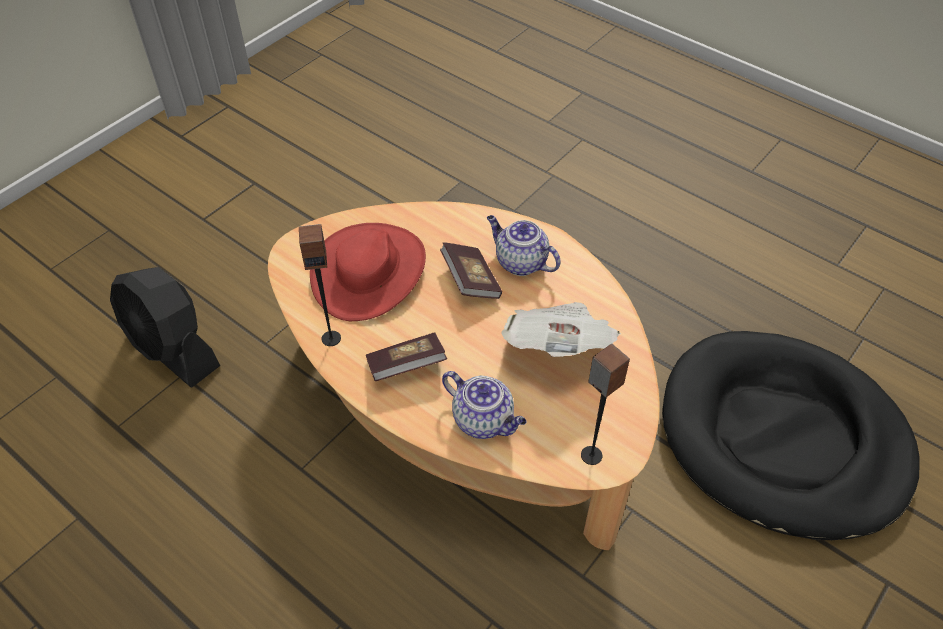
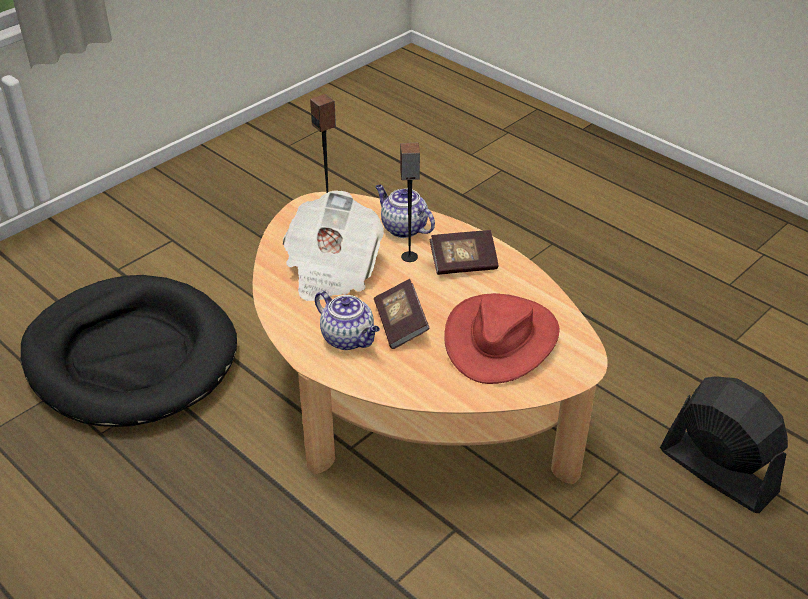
camera: 175 degrees left, 10 degrees down
speaker [299,224,341,346] -> speaker moved to [400,143,420,262]

